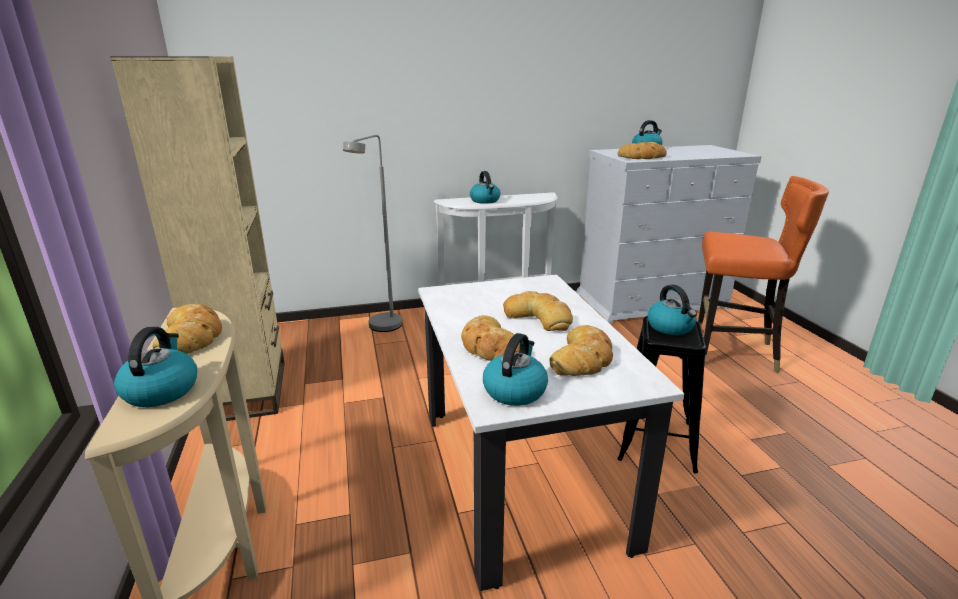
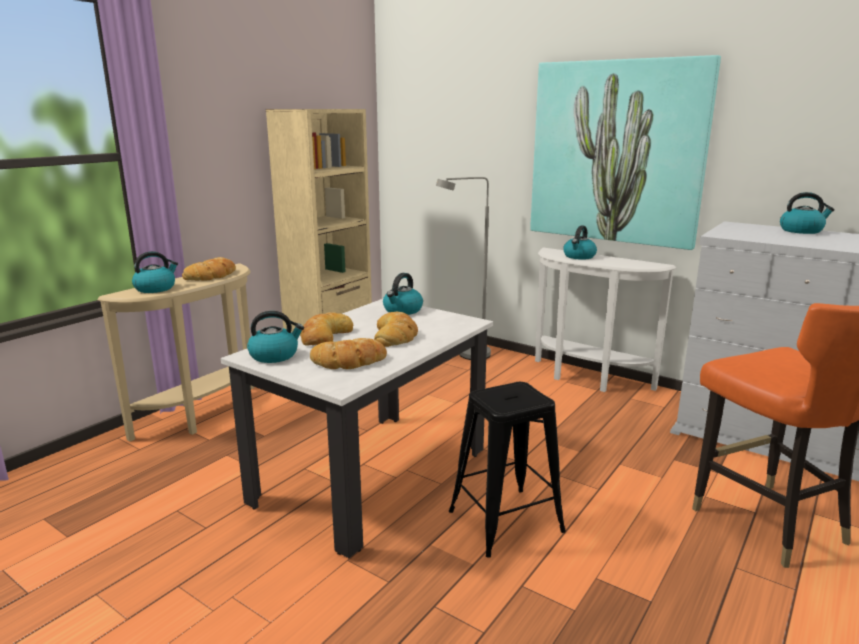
camera: 50 degrees right, 5 degrees down
bread [618,142,667,159] -> none
kettle [648,285,697,335] -> kettle moved to [383,273,423,315]
none -> picture [530,55,721,250]

